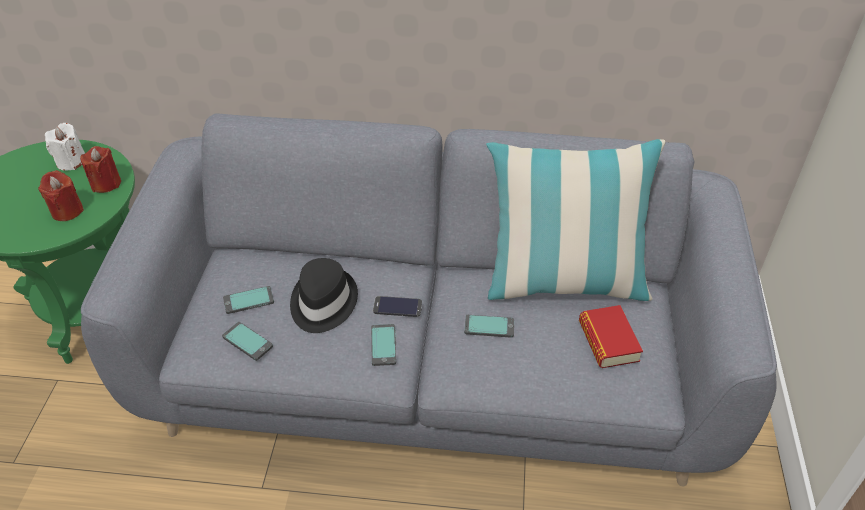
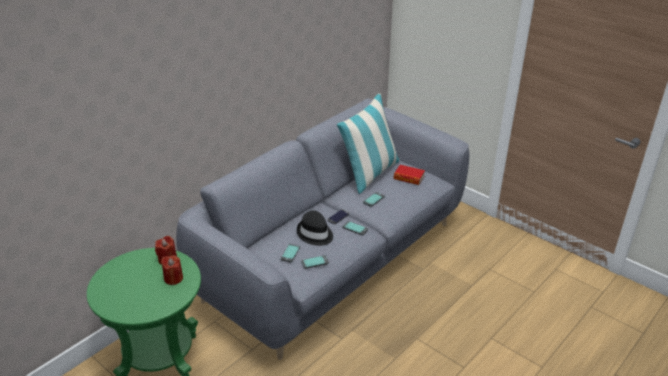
camera: 55 degrees left, 10 degrees down
white candle [45,123,85,171] -> none

